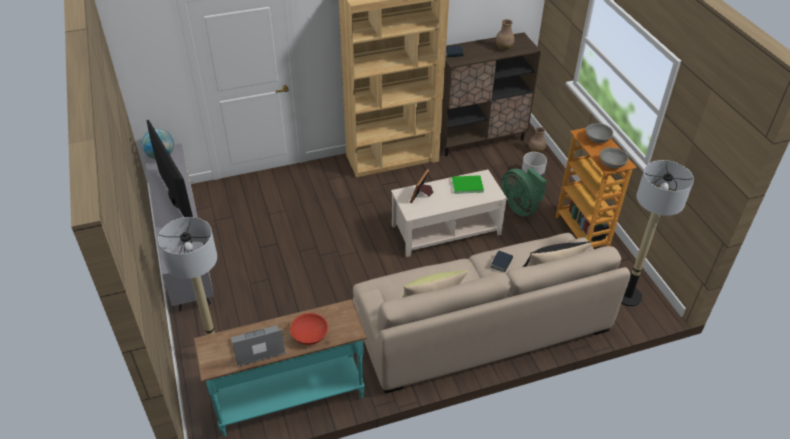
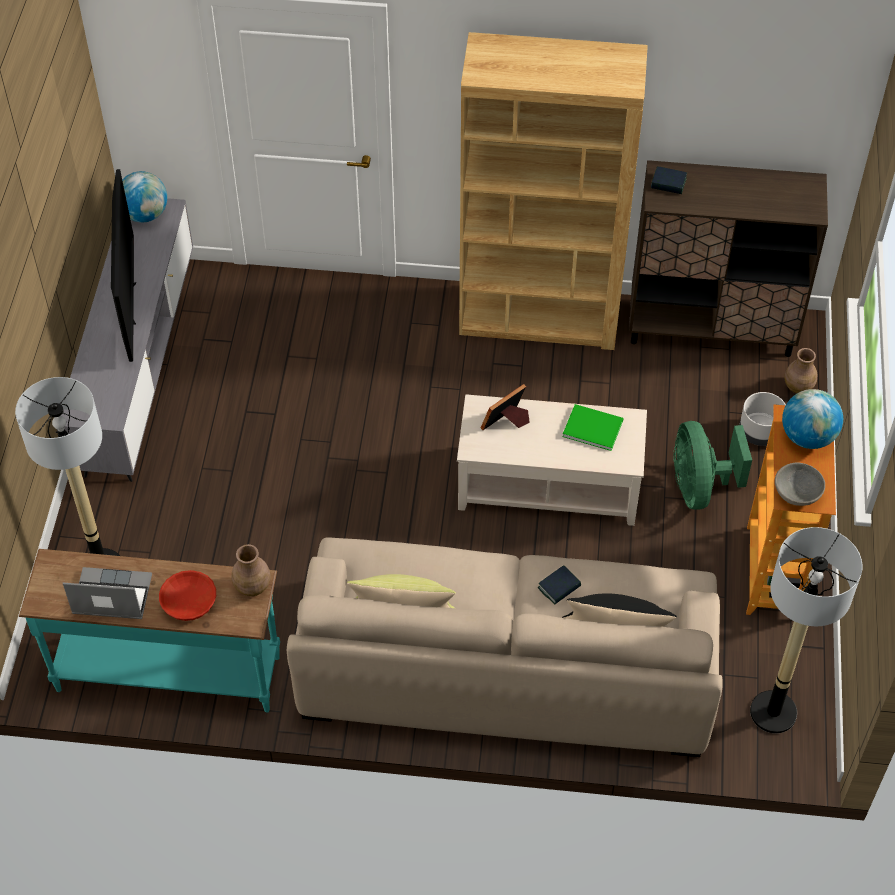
camera: 25 degrees right, 10 degrees up
brown vase [496,19,515,50] -> brown vase moved to [232,544,271,596]
grey bowl [585,123,613,143] -> globe [782,389,843,449]

